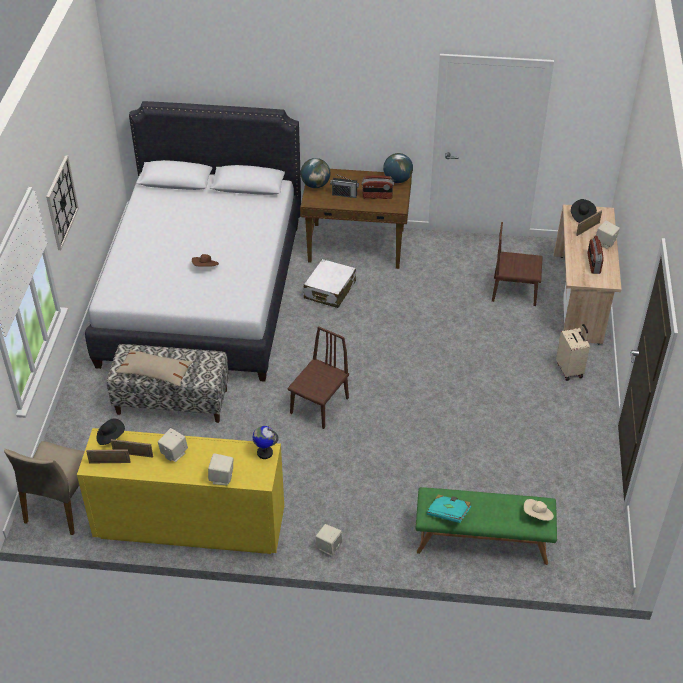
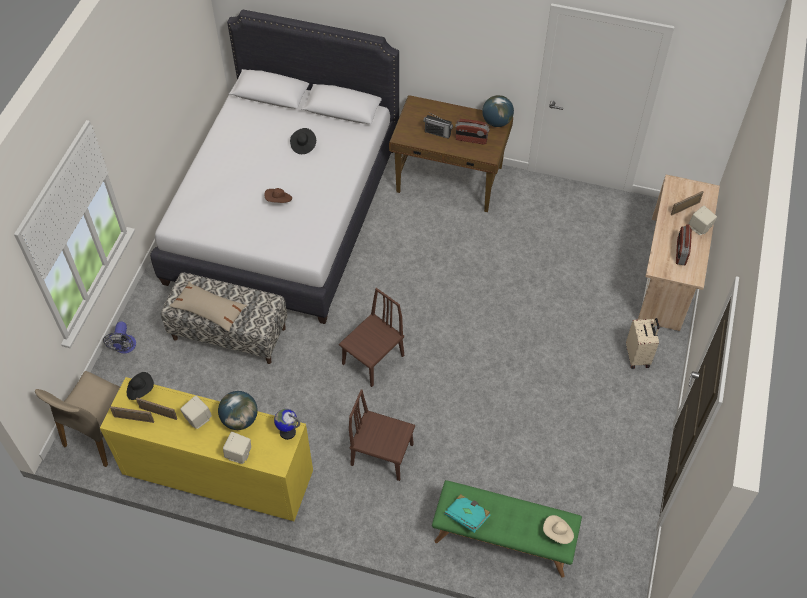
camera: 10 degrees right, 10 degrees up
wall clock [46,155,79,250] -> none
globe [300,158,330,188] -> globe moved to [218,391,258,430]
white suitcase [304,259,356,308] -> none
beige speaker [316,524,343,556] -> none
brown chair [492,222,543,306] -> brown chair moved to [349,389,415,481]
black hat [571,199,597,223] -> black hat moved to [290,128,316,154]
none -> fan [103,321,136,354]

